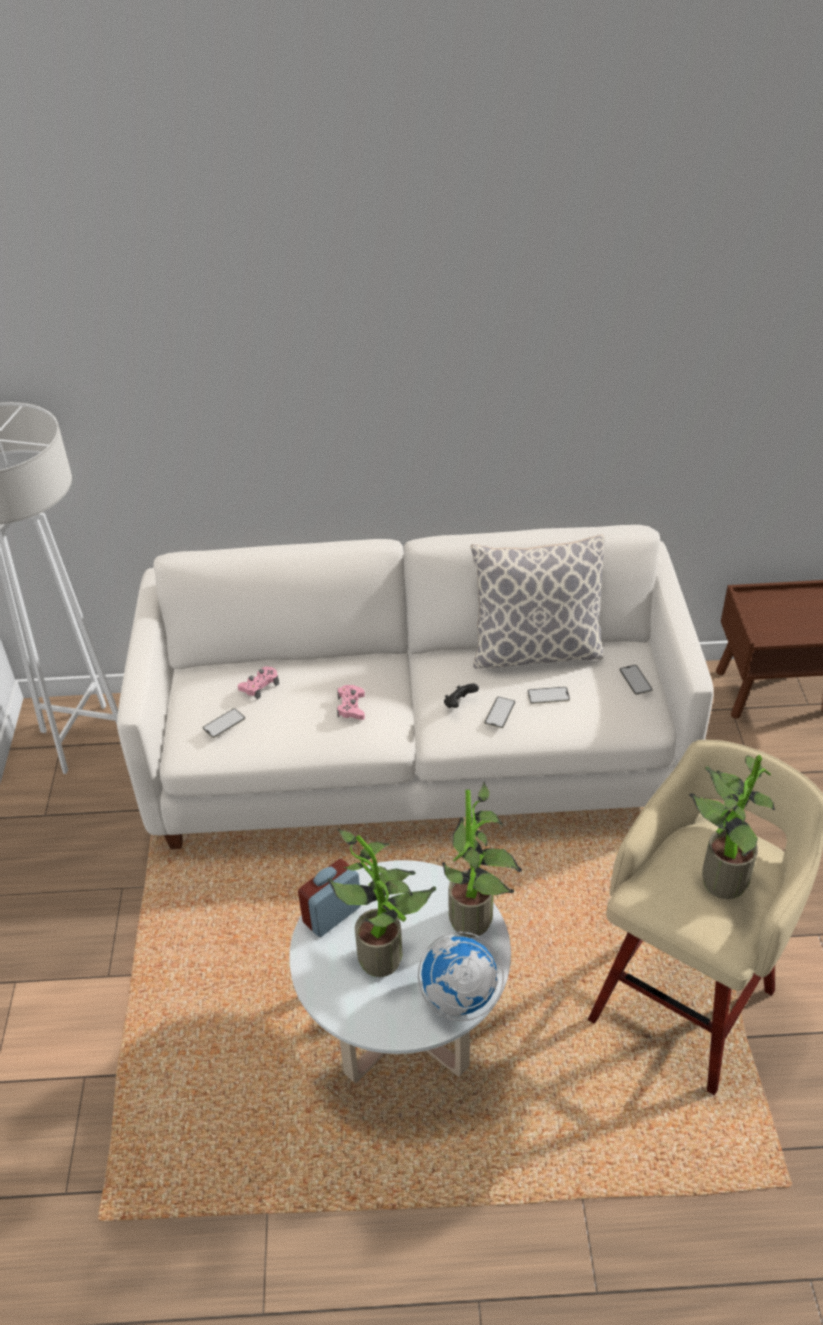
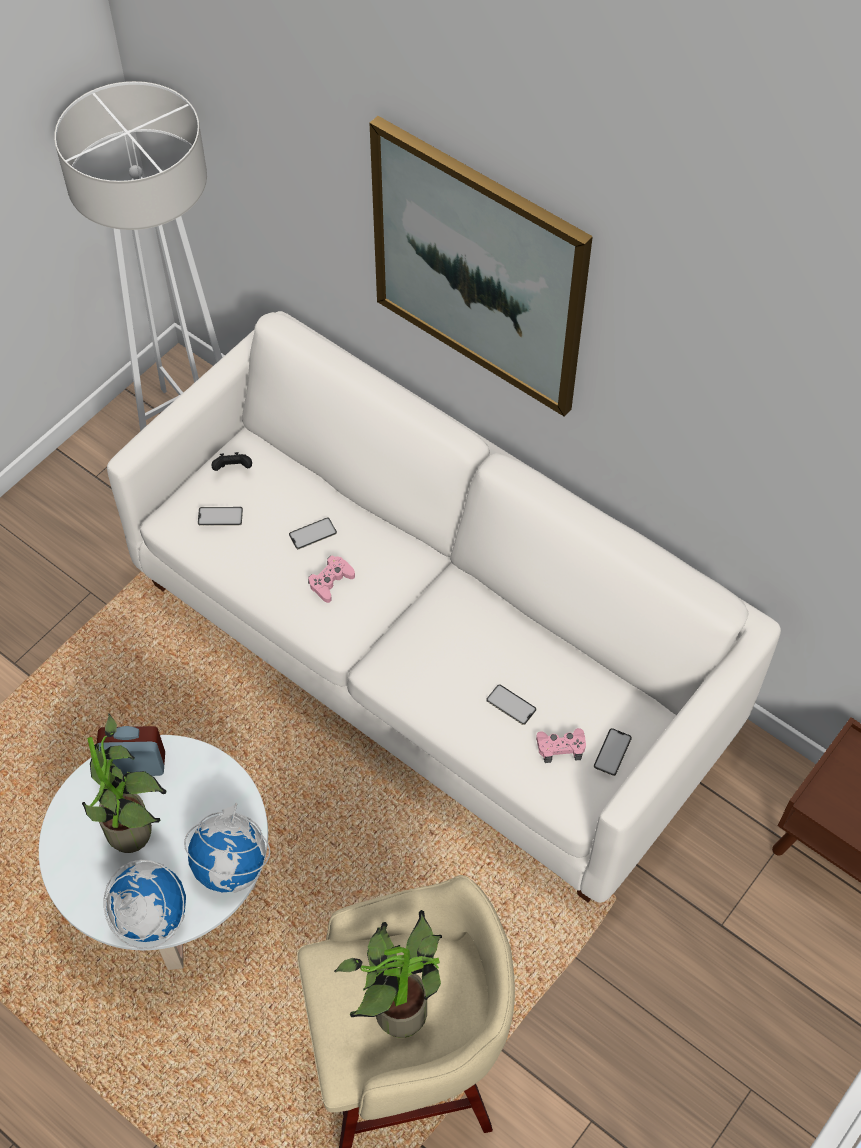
camera: 40 degrees right, 15 degrees up
pink game controller [238,666,279,699] -> pink game controller moved to [536,728,586,763]
potted plant [442,782,522,937] -> globe [184,803,270,893]
black game controller [444,684,479,708] -> black game controller moved to [212,452,252,471]
pillow [471,534,605,669] -> none
phone [484,697,515,728] -> phone moved to [289,518,337,549]
none -> picture [370,116,593,417]

